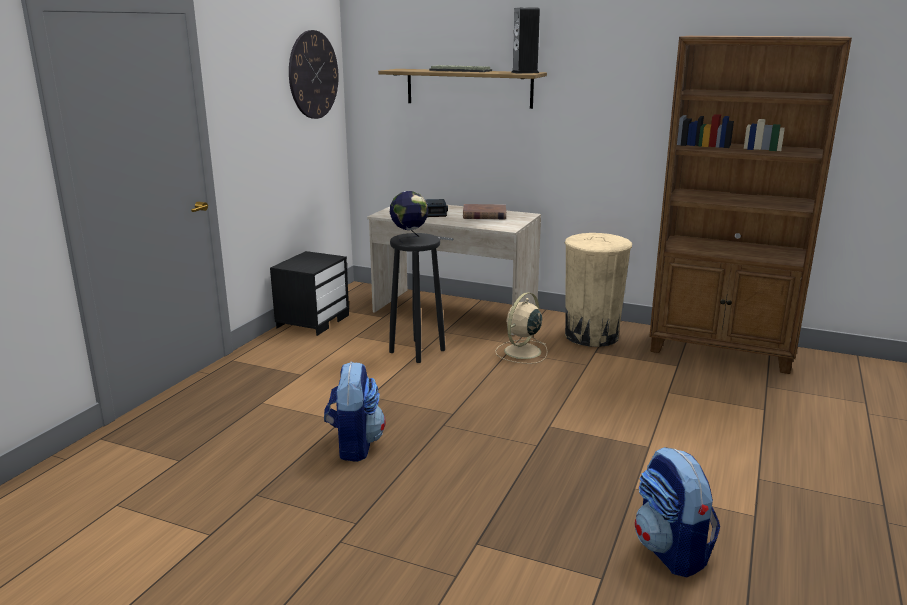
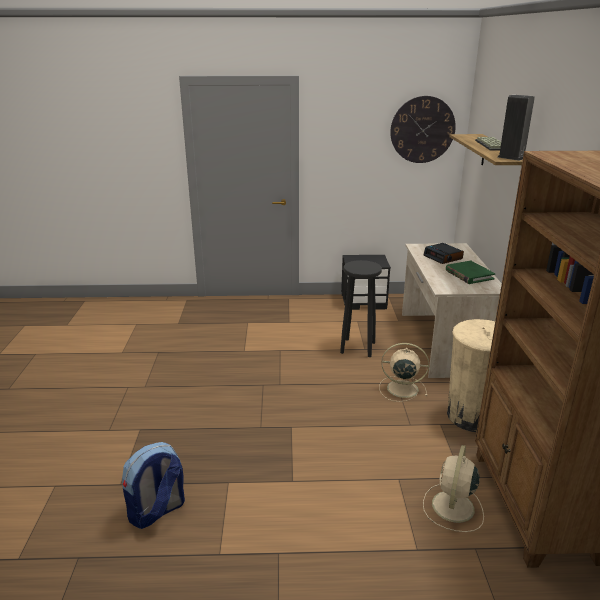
camera: 65 degrees right, 5 degrees up
backpack [324,362,385,462] -> none
globe [390,191,428,244] -> none
brown book [463,204,506,219] -> green book [446,261,495,284]
none -> beige fan [423,445,484,532]

